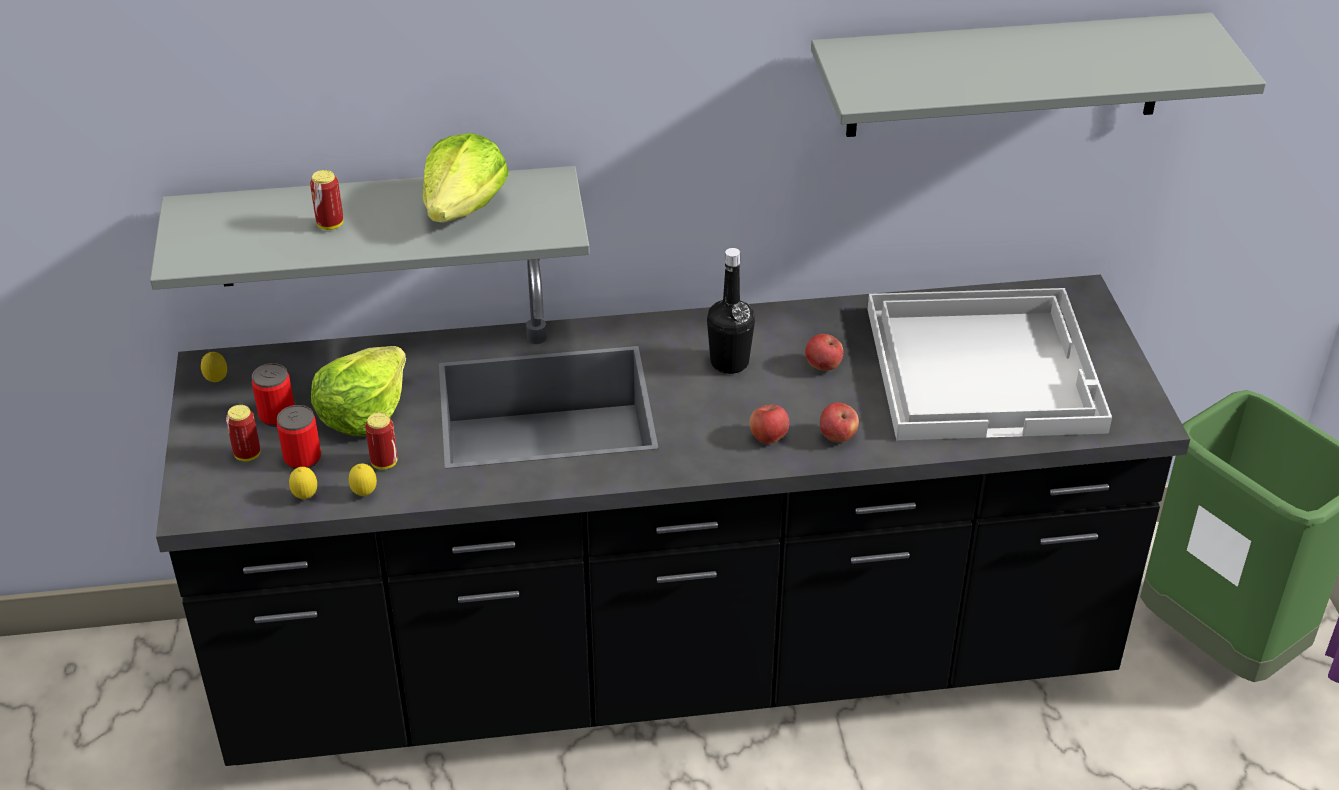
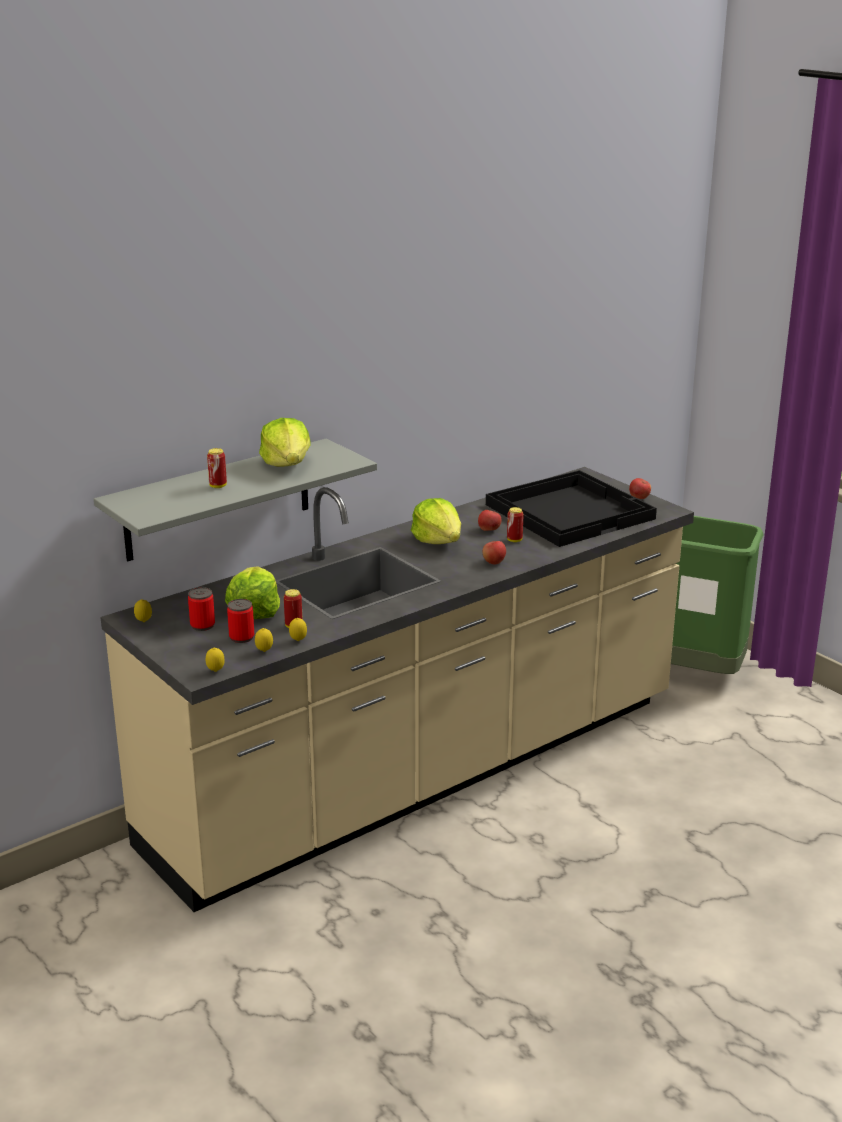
camera: 30 degrees left, 15 degrees down
black counter [156,259,1190,766] -> beige counter [100,467,694,912]
can [226,405,260,461] -> can moved to [507,507,524,542]
black bottle [707,248,755,374] -> lettuce [411,498,461,544]
grey shelf [811,13,1266,137] -> none
apple [820,403,859,443] -> apple moved to [629,478,651,499]
white tray [868,288,1112,440] -> black tray [486,470,657,547]
none -> lemon [206,647,225,672]

